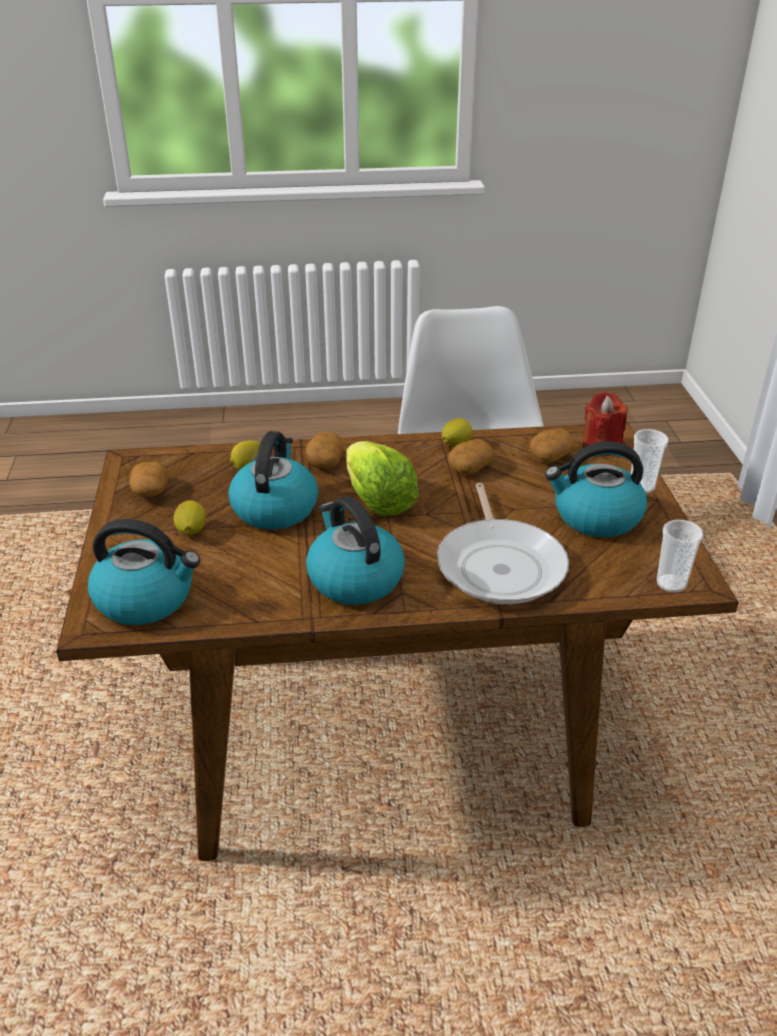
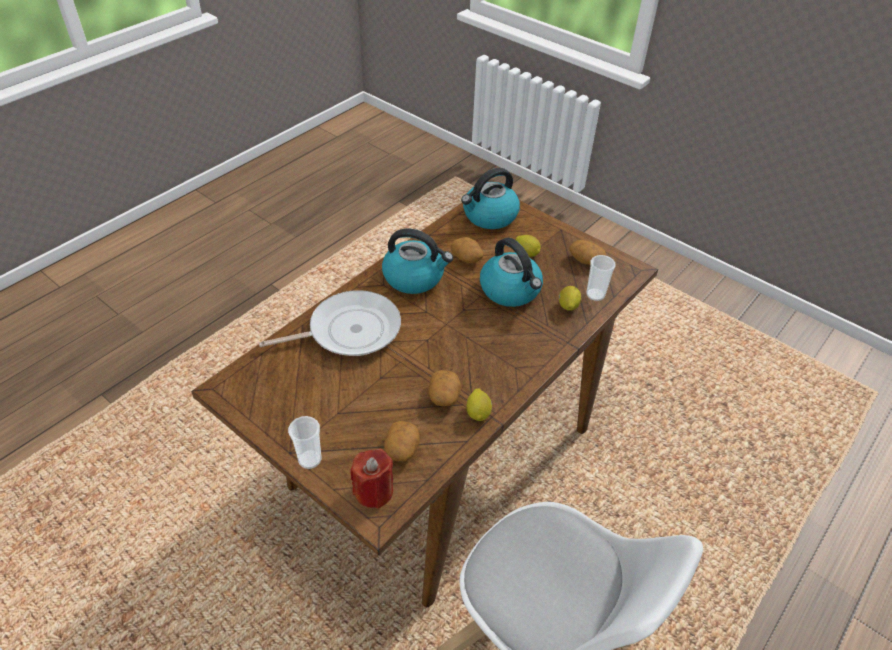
camera: 135 degrees right, 10 degrees up
potato [306,432,344,468] -> potato moved to [451,237,484,264]
lettuce [346,441,419,516] -> none
frying pan [437,483,569,604] -> frying pan turned 120 degrees clockwise [259,290,401,356]
kettle [545,442,647,537] -> none
cup [657,520,703,593] -> cup moved to [587,255,616,301]

